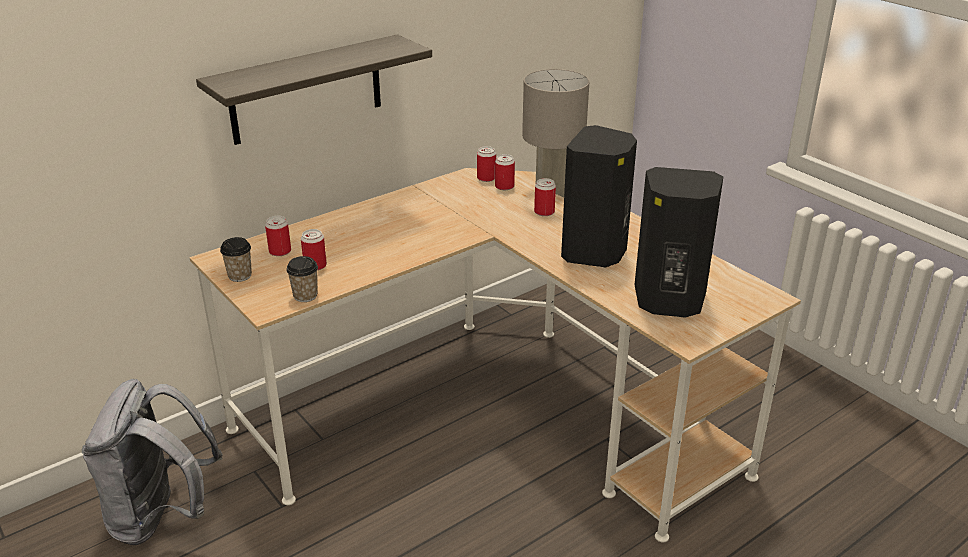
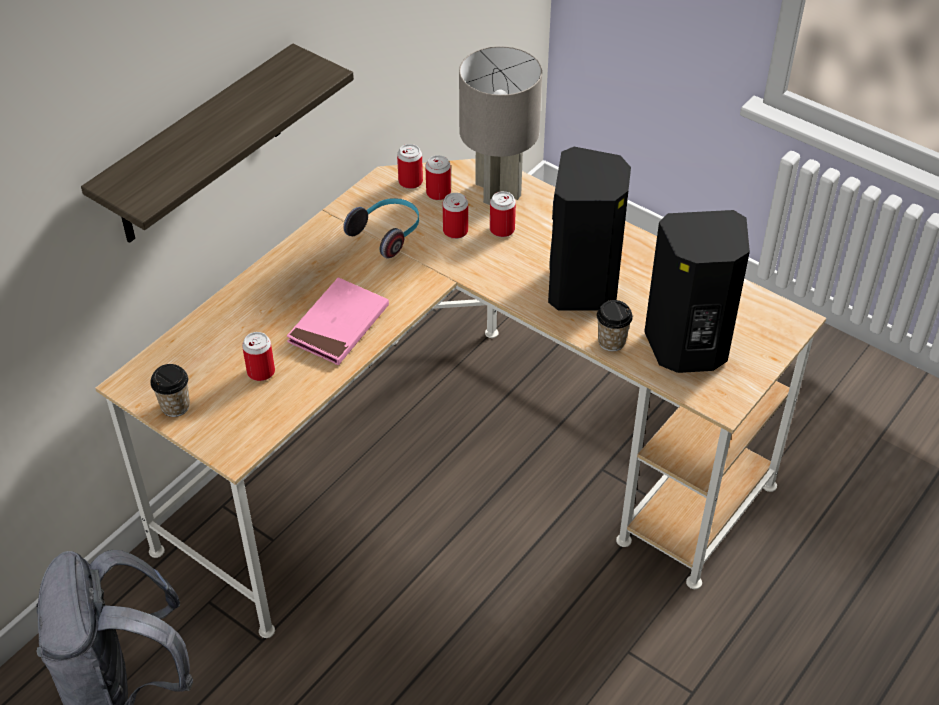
camera: 15 degrees left, 15 degrees up
can [265,216,291,256] -> can moved to [443,193,468,239]
cup [286,256,318,302] -> cup moved to [597,300,633,351]
none -> pink book [287,277,389,365]
none -> headphones [343,198,419,258]

